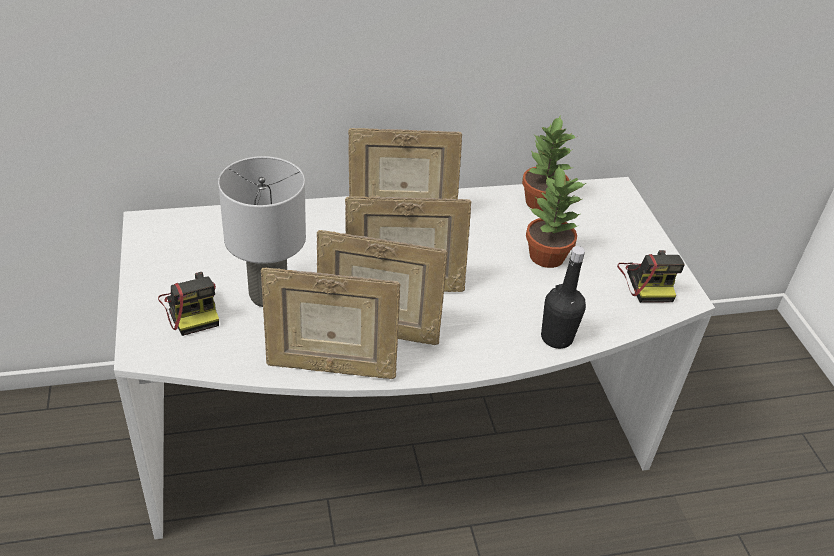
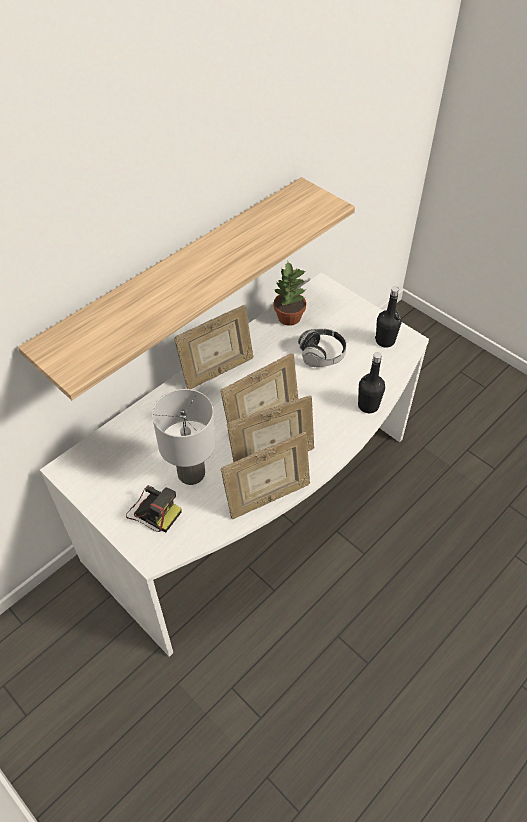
camera: 30 degrees left, 10 degrees up
potted plant [526,166,586,268] -> headphones [298,328,347,367]
camera [617,250,685,303] -> black bottle [375,287,402,347]
none -> shelf [18,177,355,400]

